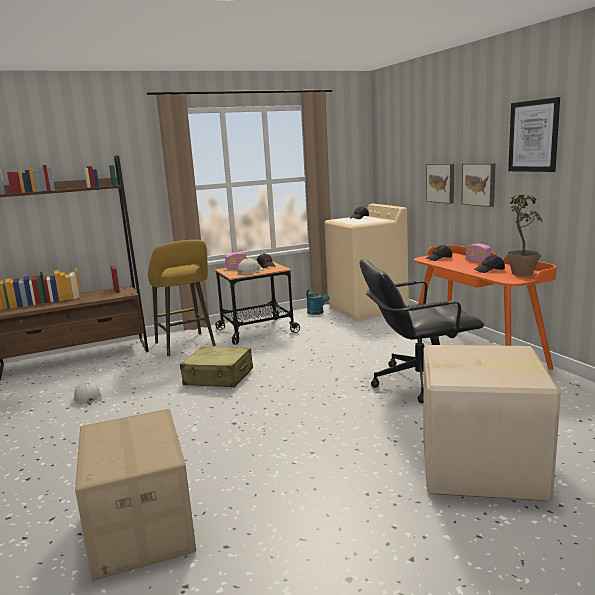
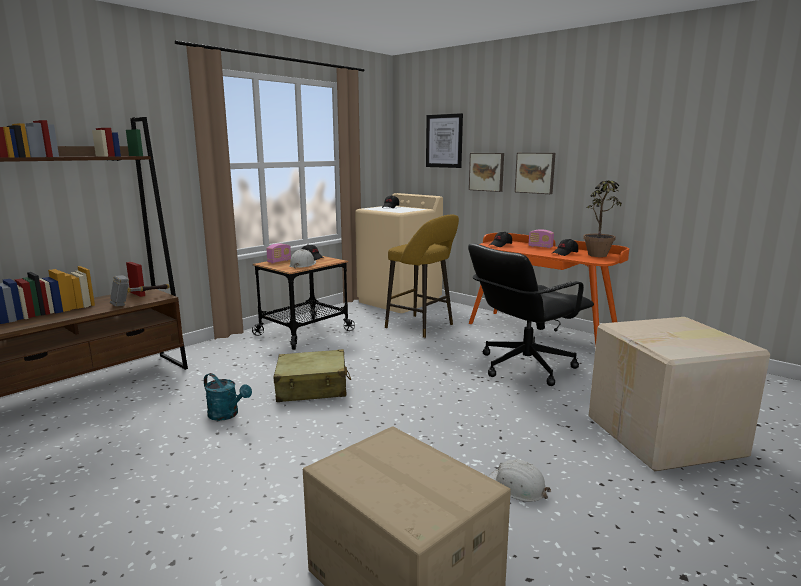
camera: 25 degrees left, 0 degrees up
white hard hat [74,381,102,405] -> white hard hat moved to [488,459,551,502]
yellow stool [148,240,216,356] -> yellow stool moved to [385,215,459,338]
turquoise watering can [306,289,330,315] -> turquoise watering can moved to [204,373,252,421]
picture [508,97,560,172] -> picture moved to [426,113,463,168]
none -> hammer [110,275,170,307]

